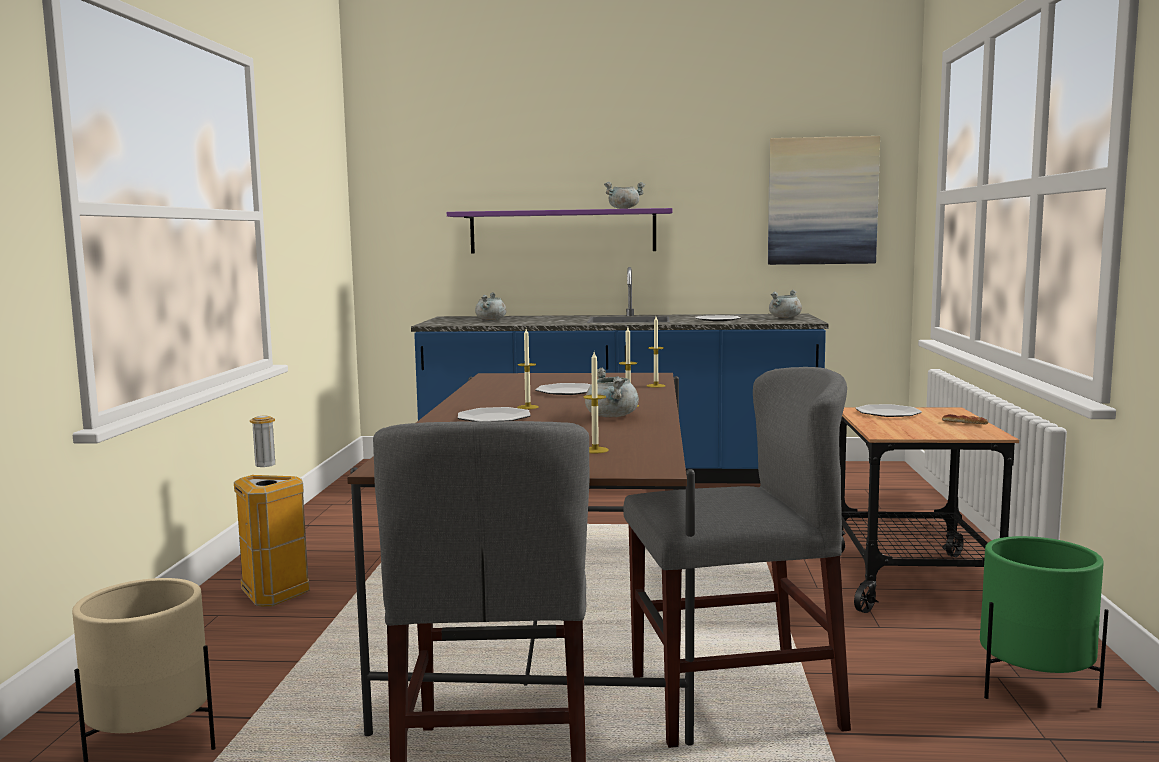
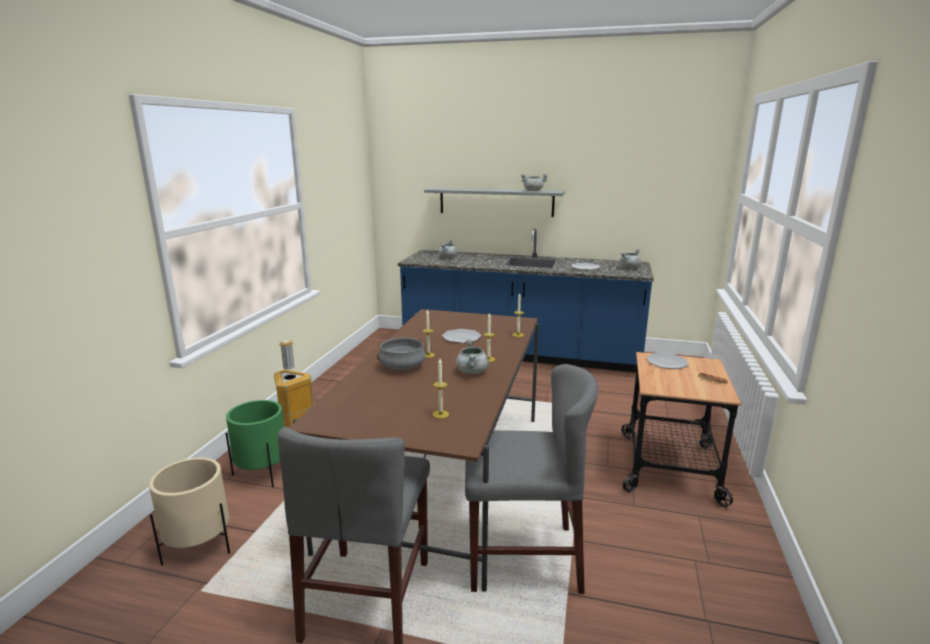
camera: 10 degrees right, 10 degrees up
purple shelf [447,208,672,254] -> grey shelf [424,188,565,217]
plate [458,407,531,421] -> grey cooking pot [377,337,425,370]
picture [768,136,880,265] -> none
green planter [980,536,1109,708] -> green planter moved to [226,400,284,487]

